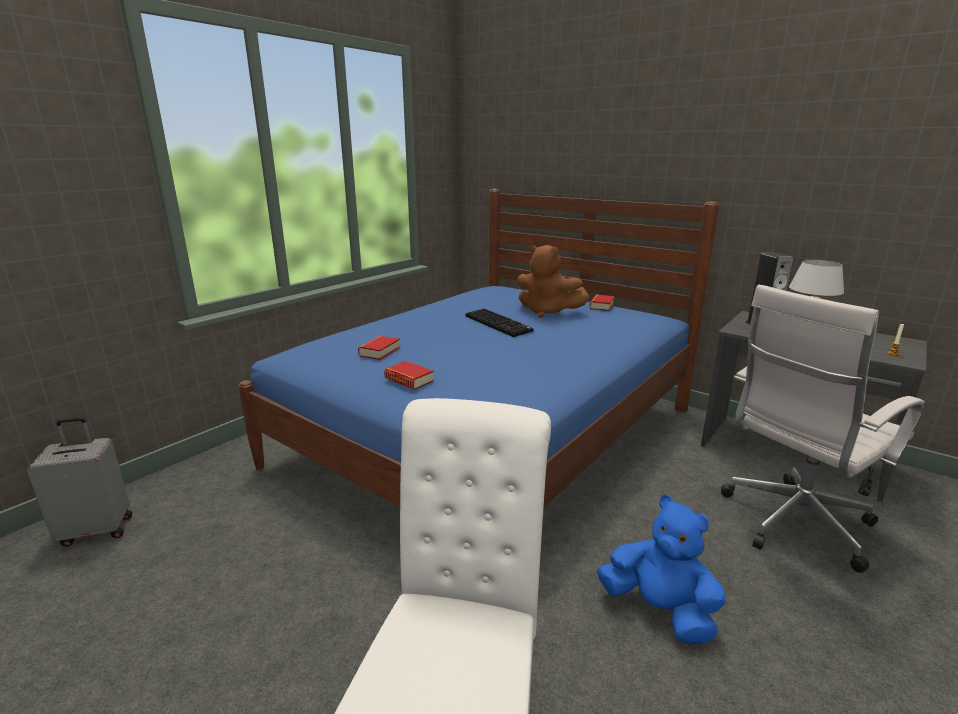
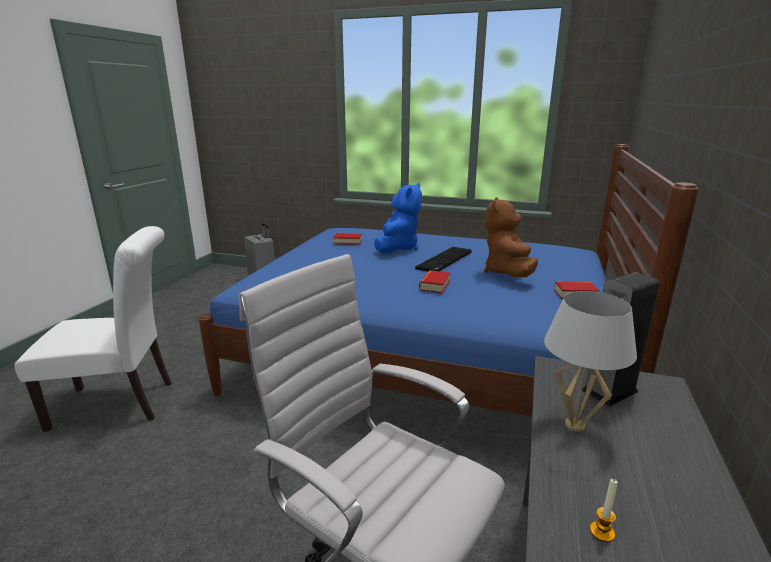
camera: 70 degrees right, 0 degrees up
book [384,361,434,390] -> book moved to [419,270,451,293]
blue plush toy [597,495,726,644] -> blue plush toy moved to [374,183,422,254]

